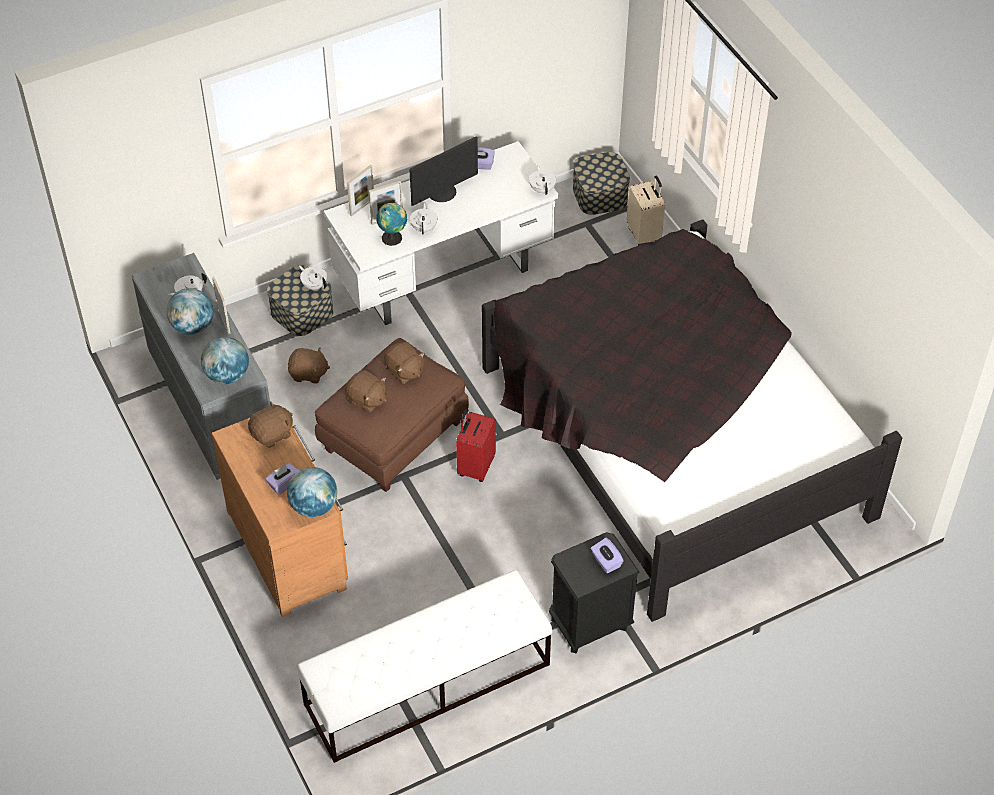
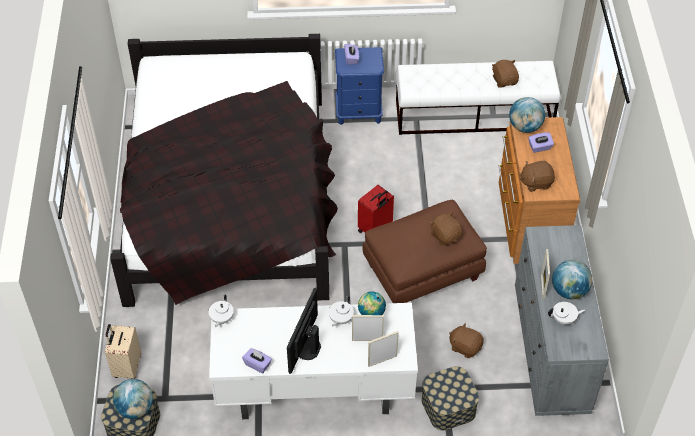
camera: 155 degrees left, 0 degrees up
globe [201,337,249,384] -> globe moved to [113,379,153,419]
white teapot [299,266,327,290] -> none
brown plush toy [384,342,425,384] -> brown plush toy moved to [492,60,519,88]
monitor [409,137,478,206] -> monitor turned 60 degrees counterclockwise [287,287,321,374]
black nightstand [549,532,640,654] -> blue nightstand [335,47,384,125]

